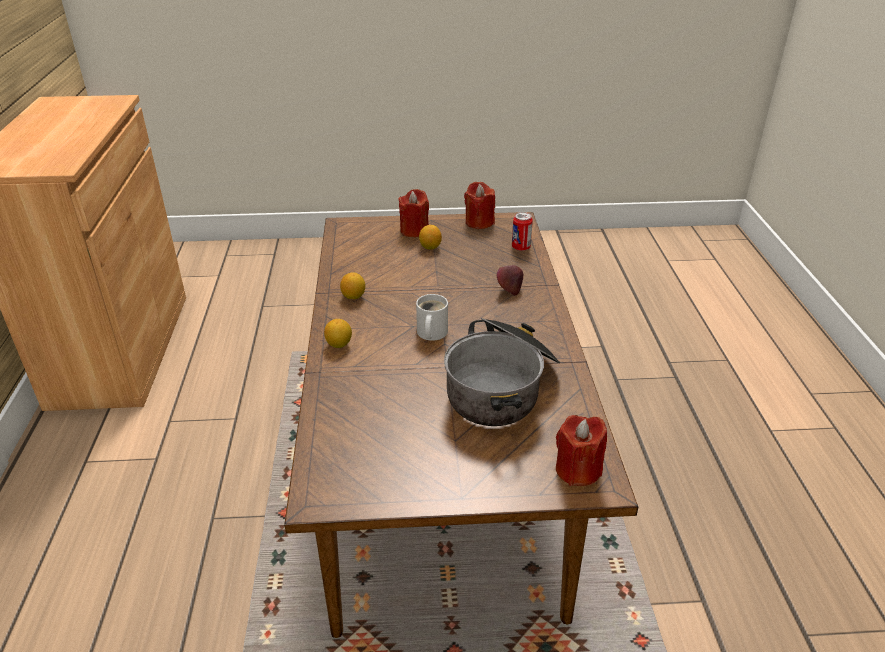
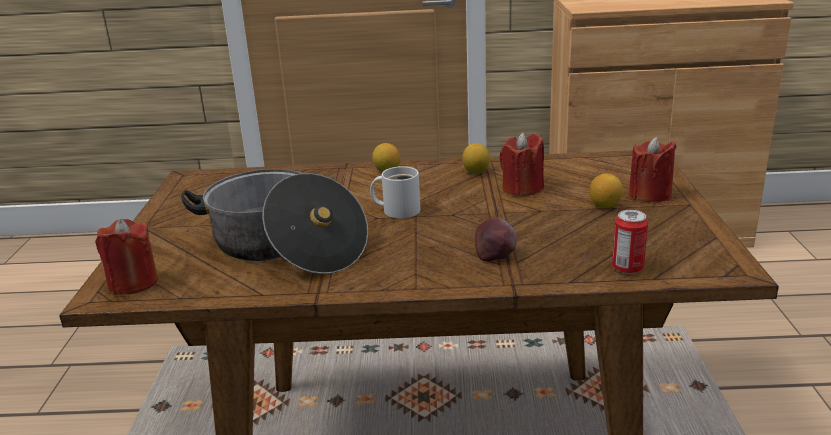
camera: 95 degrees right, 10 degrees down
red candle [464,182,495,229] -> red candle moved to [500,132,544,197]

